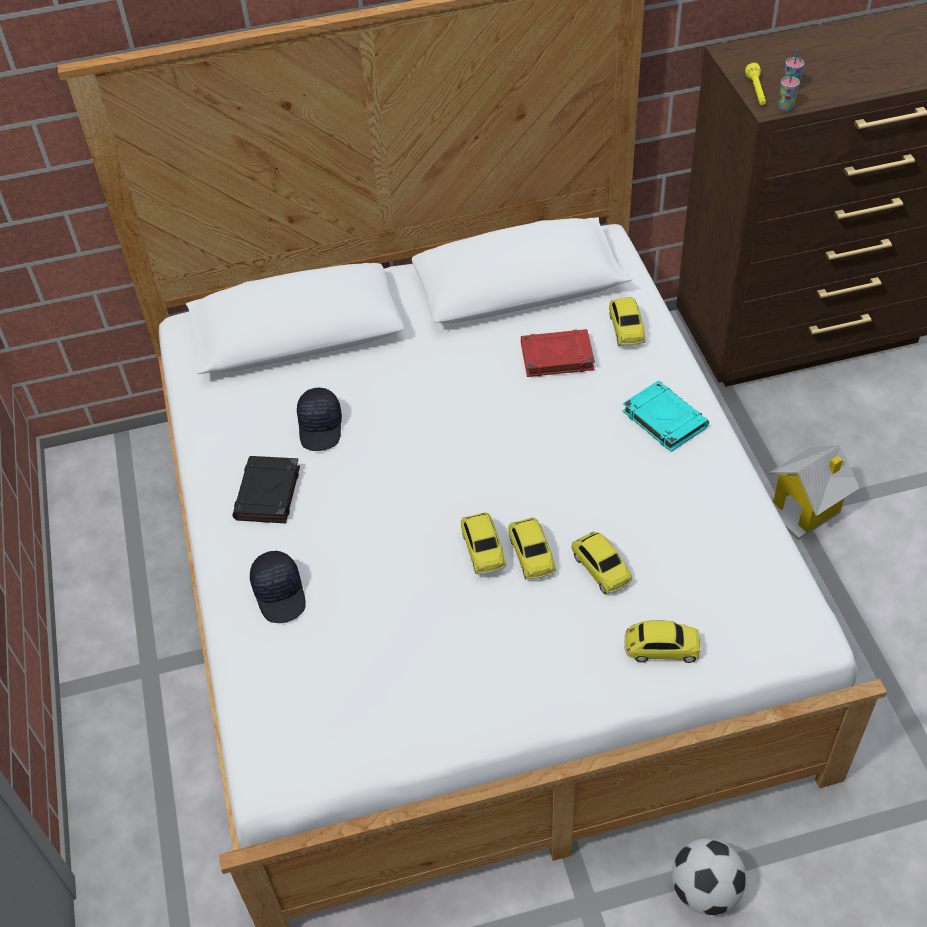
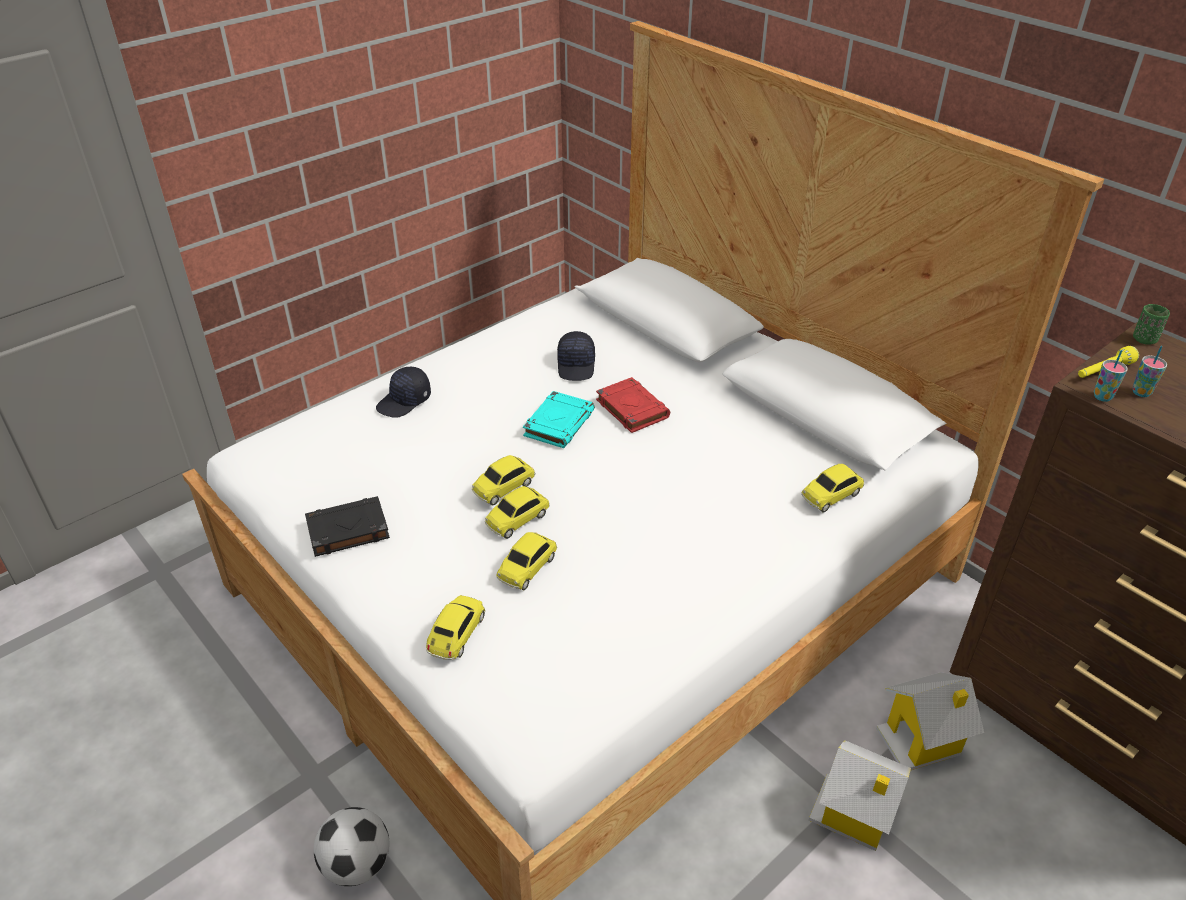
camera: 60 degrees right, 10 degrees down
black book [232,456,300,523] -> black book moved to [305,496,390,557]
black cap [297,388,342,451] -> black cap turned 60 degrees counterclockwise [557,331,595,381]
red book [521,329,595,377] -> red book moved to [596,377,670,433]
turquoise book [622,381,709,452] -> turquoise book moved to [523,391,595,448]
toy car [624,620,701,663] -> toy car turned 135 degrees counterclockwise [426,595,485,660]
none -> toy house [876,672,984,770]
none -> green cup [1133,304,1170,345]

